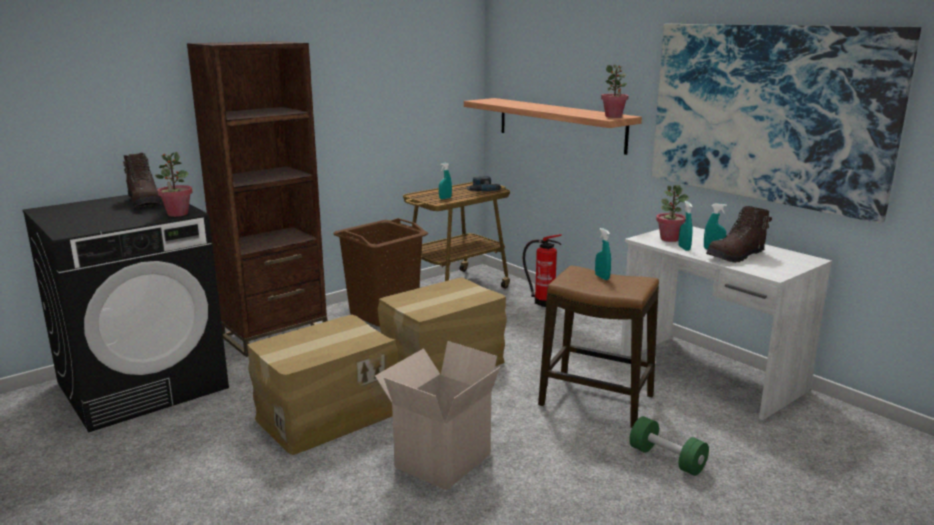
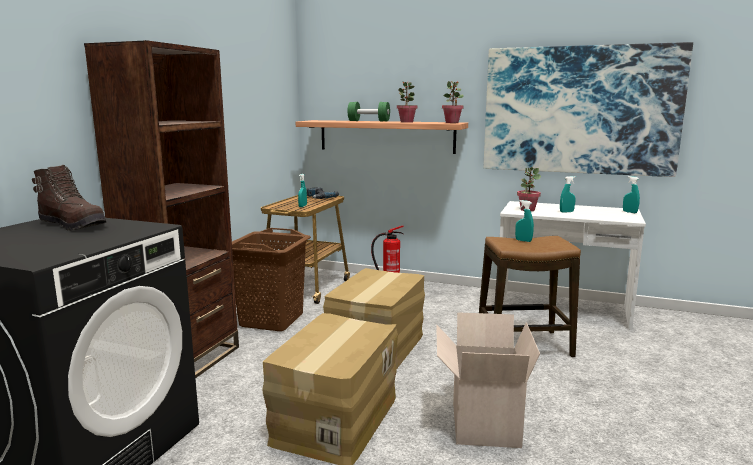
camera: 30 degrees left, 5 degrees down
potted plant [155,152,193,217] -> potted plant moved to [397,82,418,123]
green dumbbell [629,416,709,476] -> green dumbbell moved to [348,102,390,121]
turquoise spray bottle [679,201,693,251] -> turquoise spray bottle moved to [623,176,640,213]
brown boot [706,206,772,263] -> none

